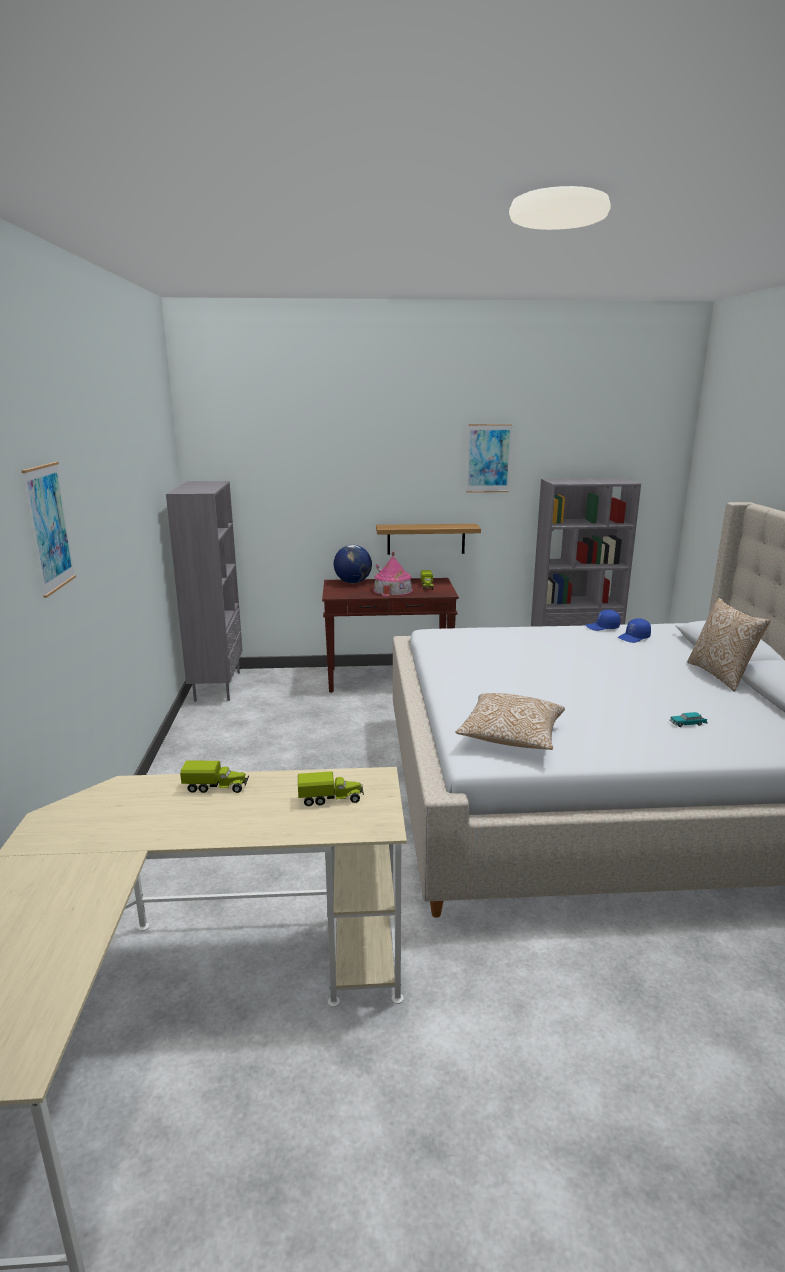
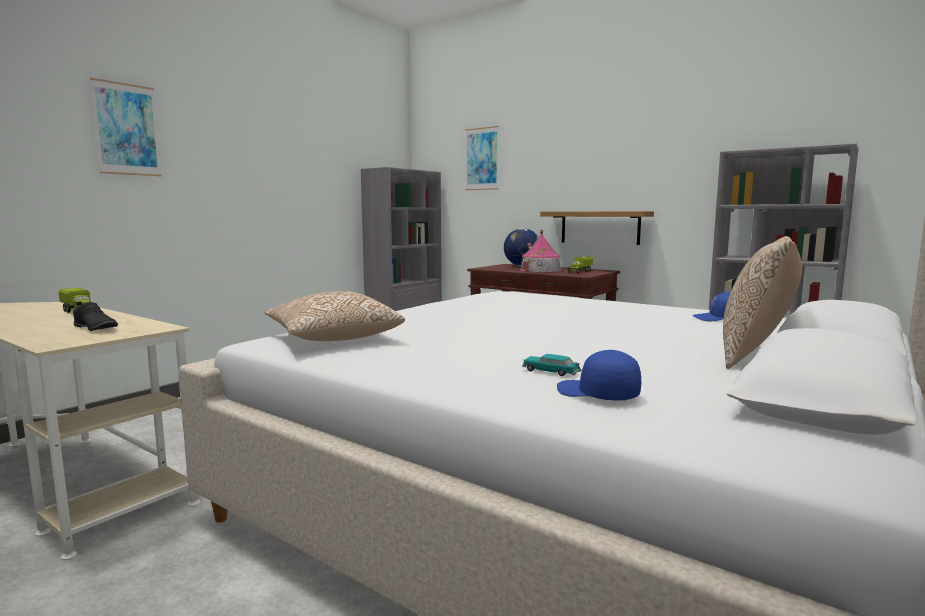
camera: 40 degrees right, 10 degrees down
toy truck [298,771,364,806] -> black shoe [73,301,118,331]
picture [466,424,513,493] -> picture moved to [465,126,499,190]
blue cap [585,610,620,631] -> blue cap moved to [557,350,641,400]

